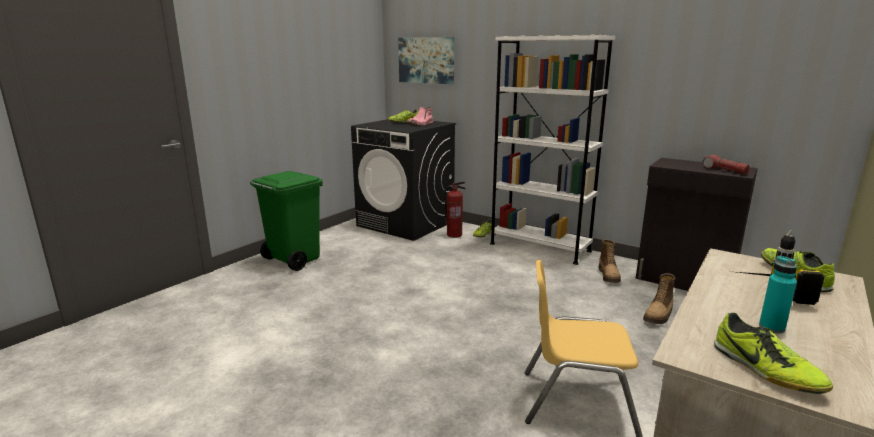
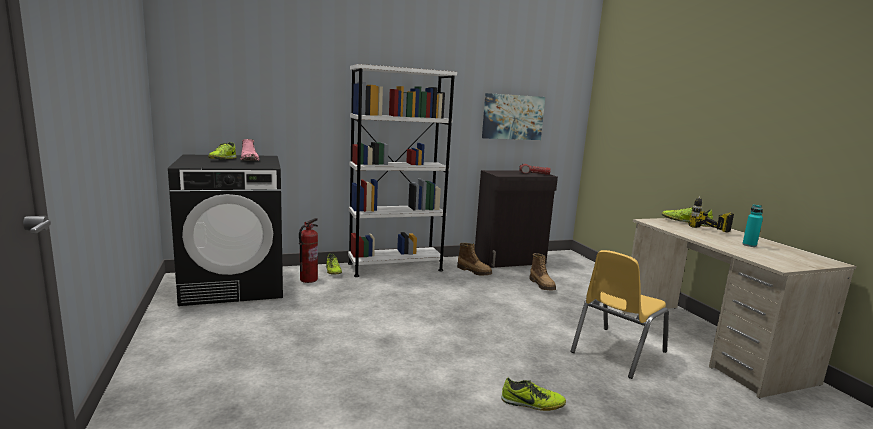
camera: 55 degrees left, 5 degrees down
green trash can [250,171,323,271] -> none
picture [398,37,454,84] -> picture moved to [482,93,545,140]
shoe [714,312,833,394] -> shoe moved to [501,378,566,411]

